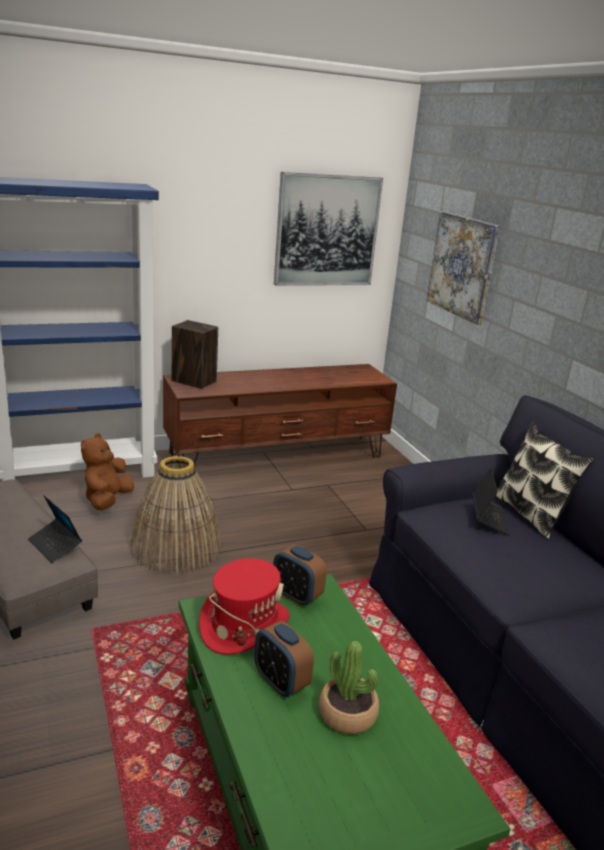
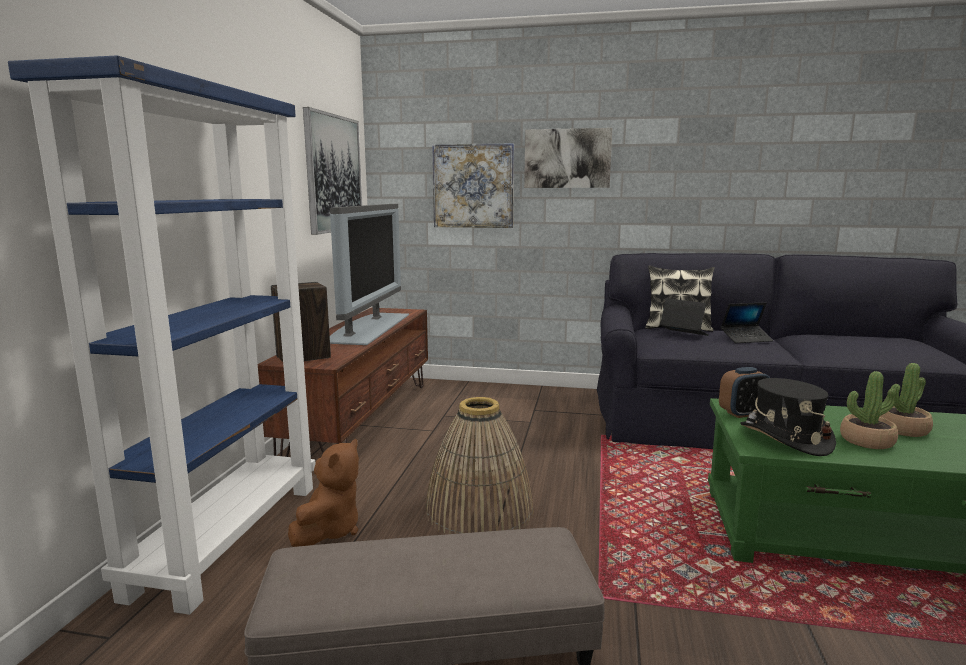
camera: 55 degrees left, 10 degrees down
laptop [28,495,82,563] -> laptop moved to [721,302,773,343]
brown plush toy [81,433,134,510] -> brown plush toy turned 120 degrees counterclockwise [288,439,359,547]
red hat [199,558,290,655] -> black hat [740,378,836,456]
alarm clock [254,621,314,697] -> potted plant [840,371,898,449]
none -> television [330,204,409,345]
none -> picture [524,128,612,188]

